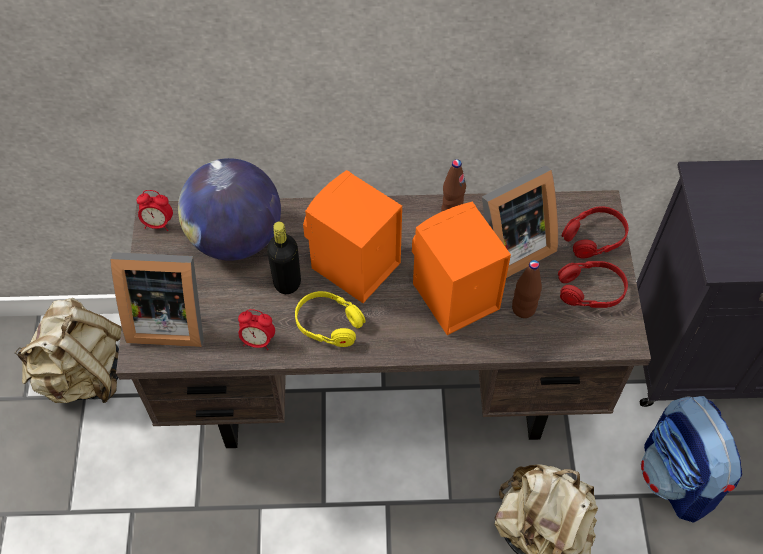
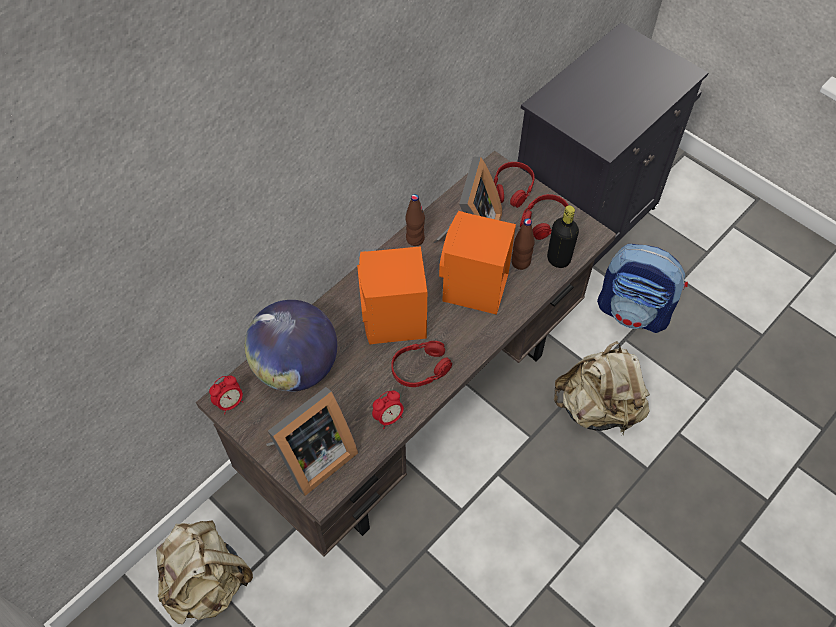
camera: 45 degrees left, 0 degrees up
black bottle [267,221,301,294] -> black bottle moved to [547,205,579,268]
yellow headphones [295,291,366,347] -> red headphones [391,341,452,387]

